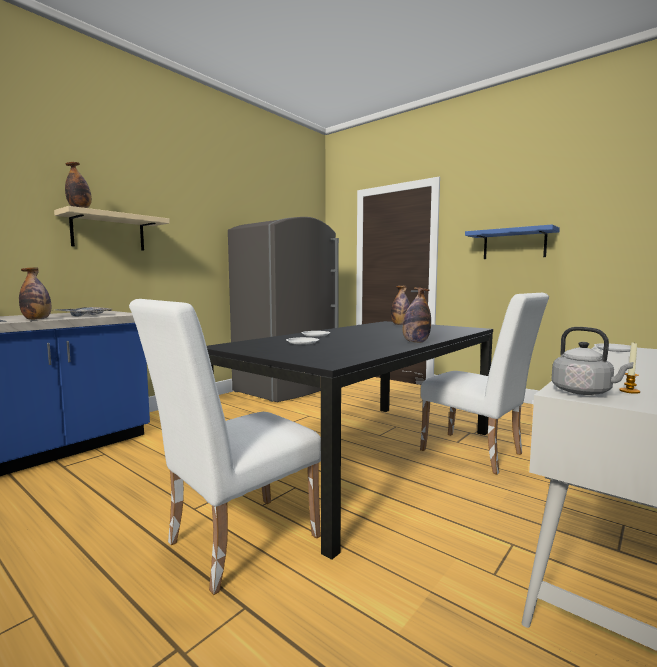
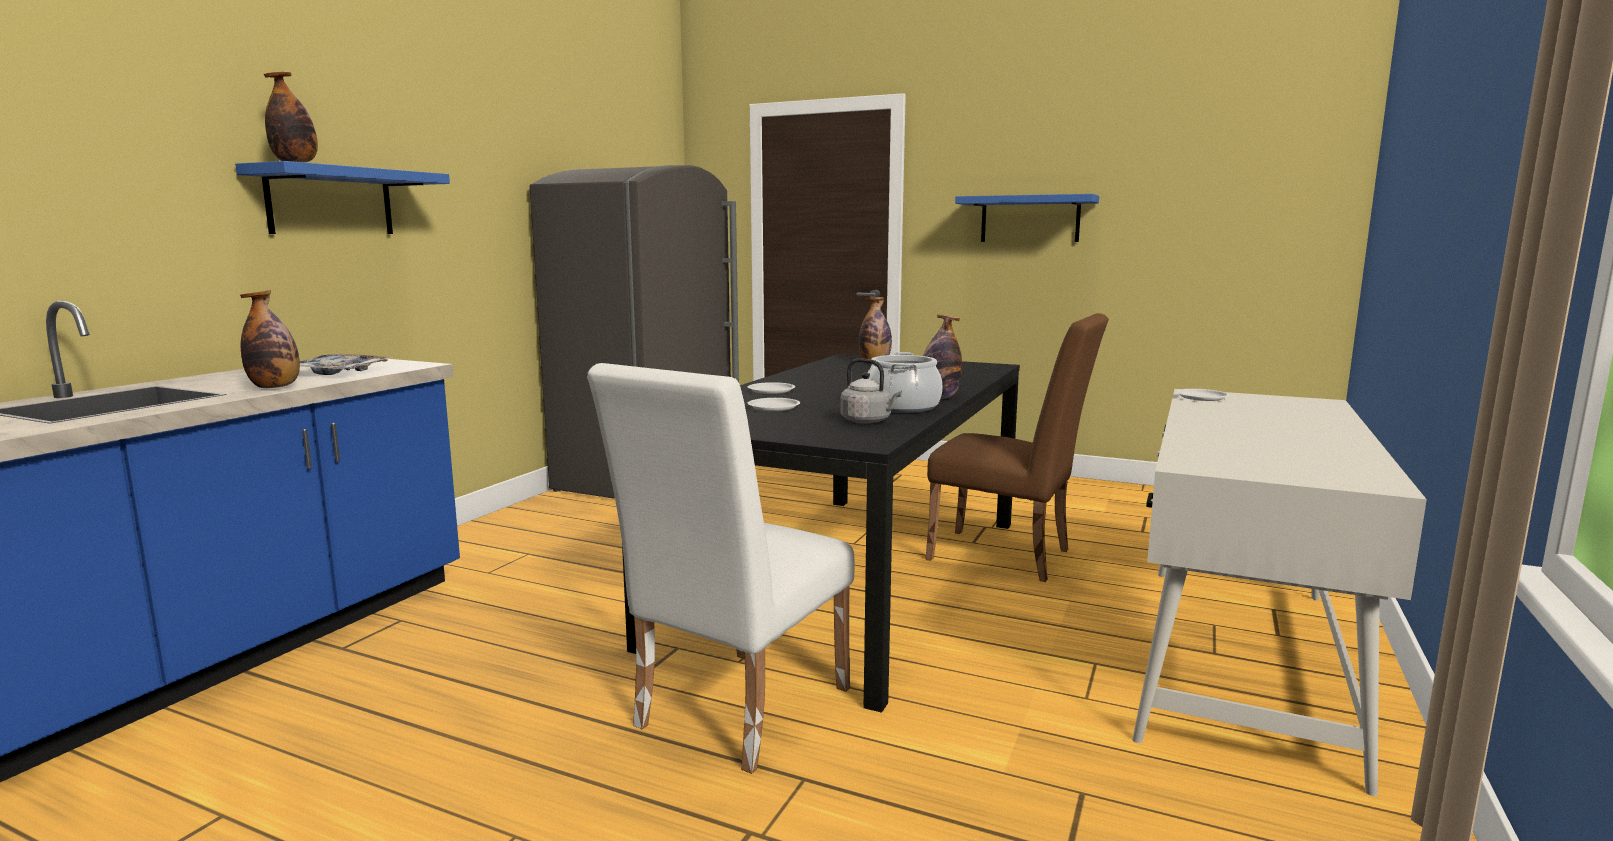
camera: 15 degrees left, 5 degrees up
beige shelf [54,206,170,251] -> blue shelf [235,161,450,234]
white chair [420,293,549,475] -> brown chair [926,313,1109,582]
grey kettle [552,327,634,395] -> grey kettle moved to [840,358,902,424]
candle [619,341,640,394] -> none
none -> cooking pot [867,352,943,413]

